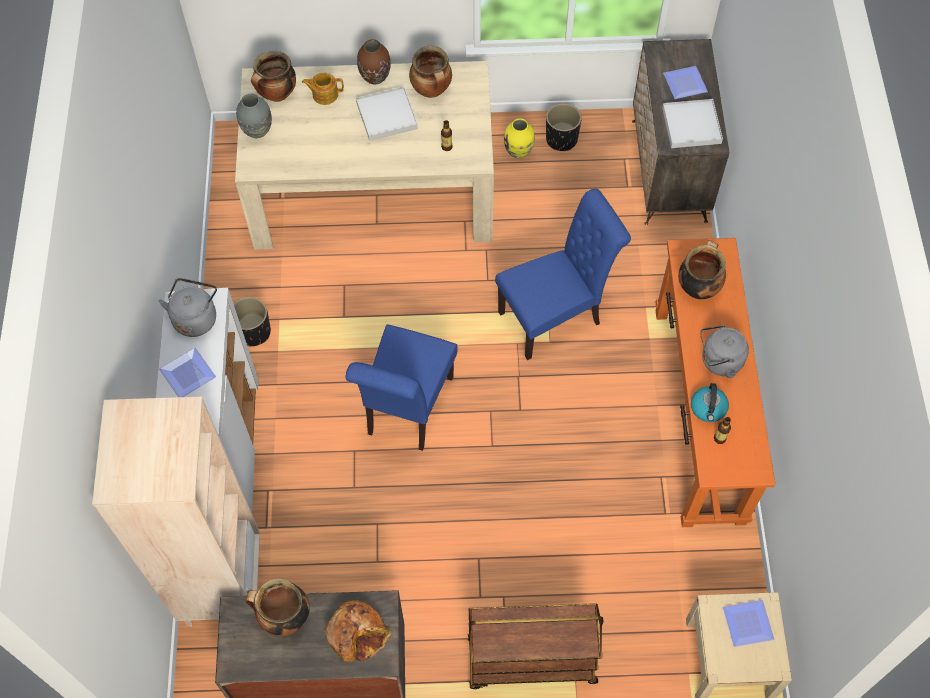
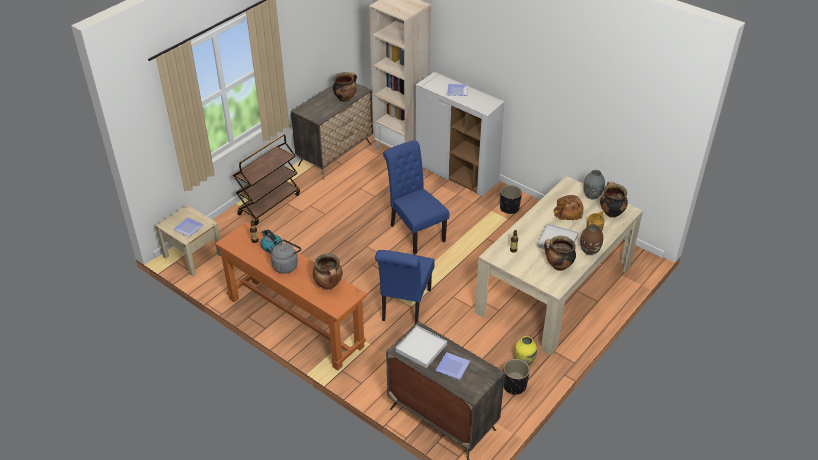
camera: 130 degrees right, 20 degrees down
grey kettle [159,278,217,337] -> none
bread [325,600,391,662] -> bread moved to [553,195,584,220]

